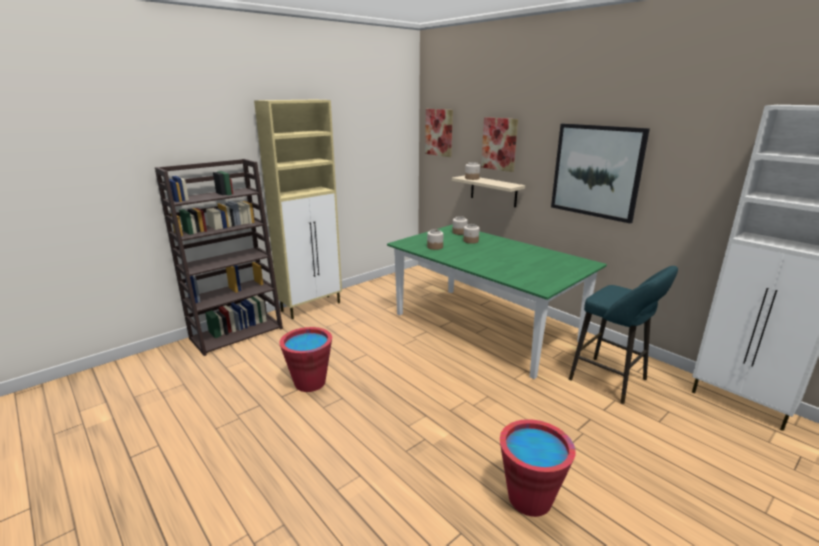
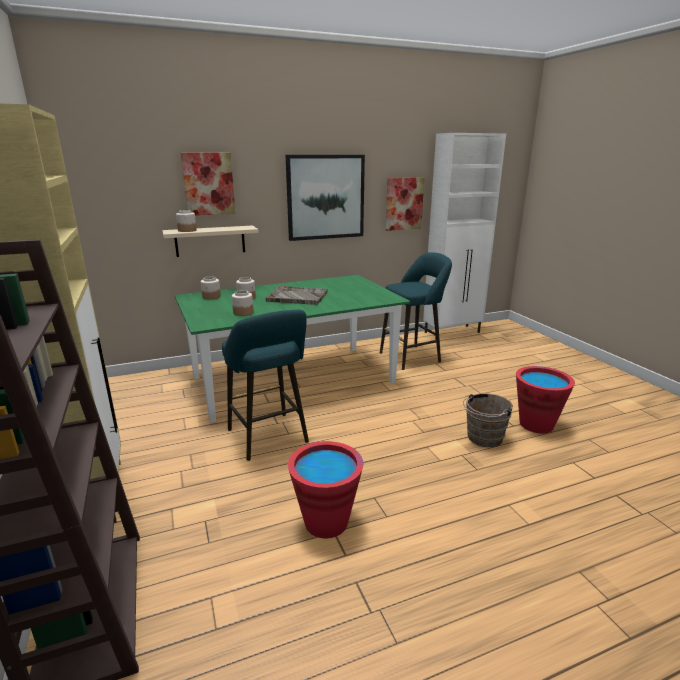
camera: 70 degrees left, 0 degrees up
picture [425,109,453,157] -> picture moved to [385,177,424,231]
none -> turquoise stool [222,310,309,461]
none -> grey tray [265,286,328,305]
none -> brown bucket [463,393,513,447]

